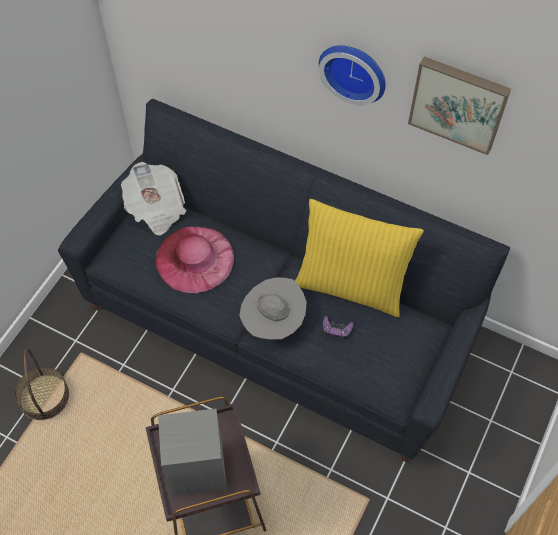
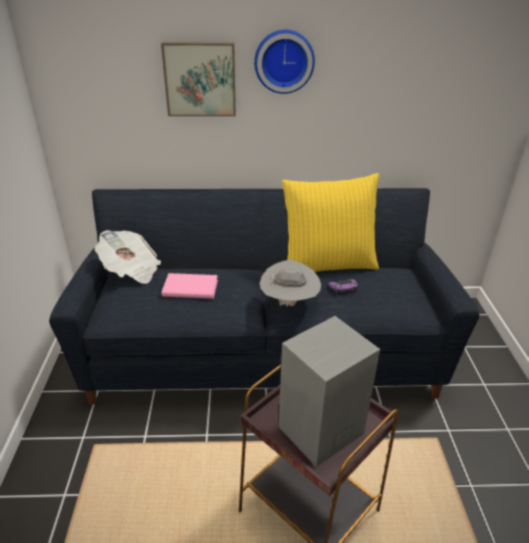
camera: 30 degrees left, 25 degrees down
basket [15,349,69,420] -> none
pink hat [156,227,234,293] -> pink book [161,273,218,299]
picture [408,57,511,155] -> picture moved to [161,42,236,116]

